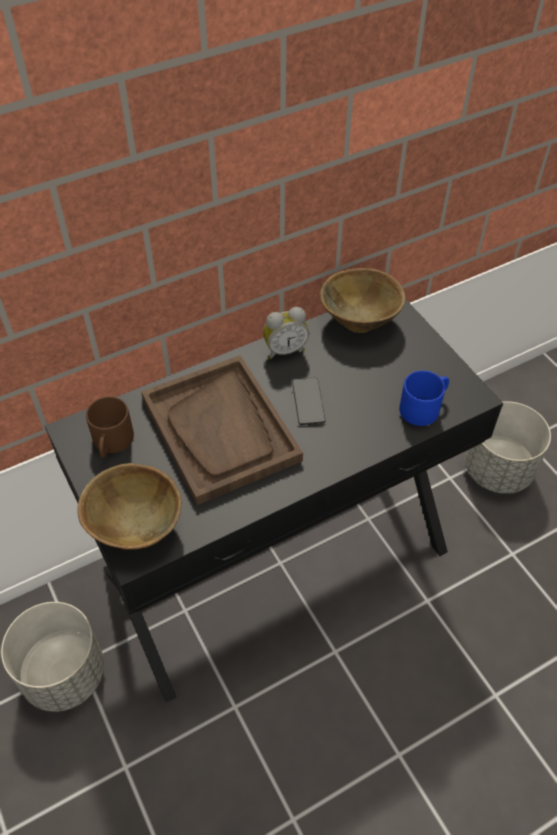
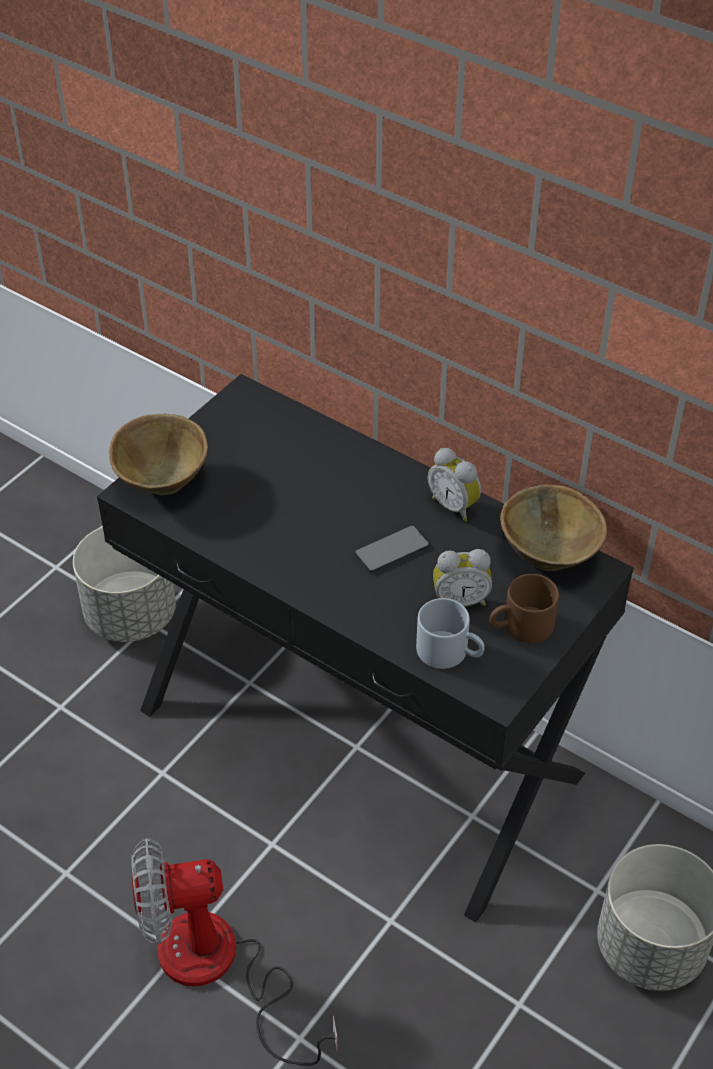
camera: 65 degrees right, 5 degrees down
brown mug [86,396,134,457] -> brown mug moved to [489,574,559,643]
brown tray [141,355,303,505] -> none
blue mug [399,370,449,426] -> grey mug [416,598,485,669]
none -> fan [131,838,338,1066]
none -> alarm clock [433,549,492,607]

